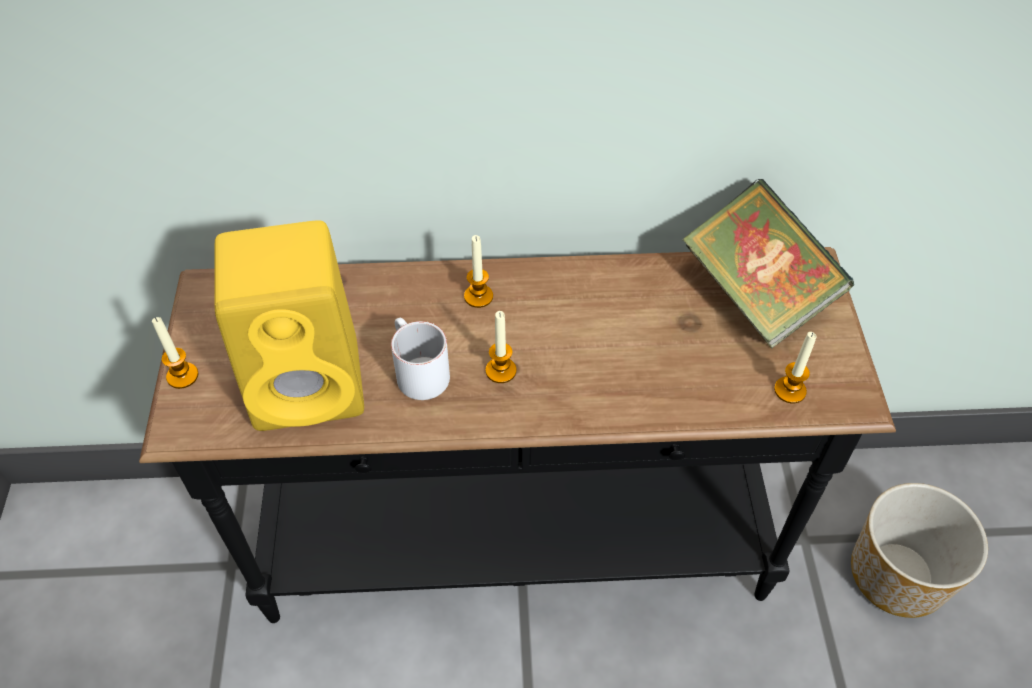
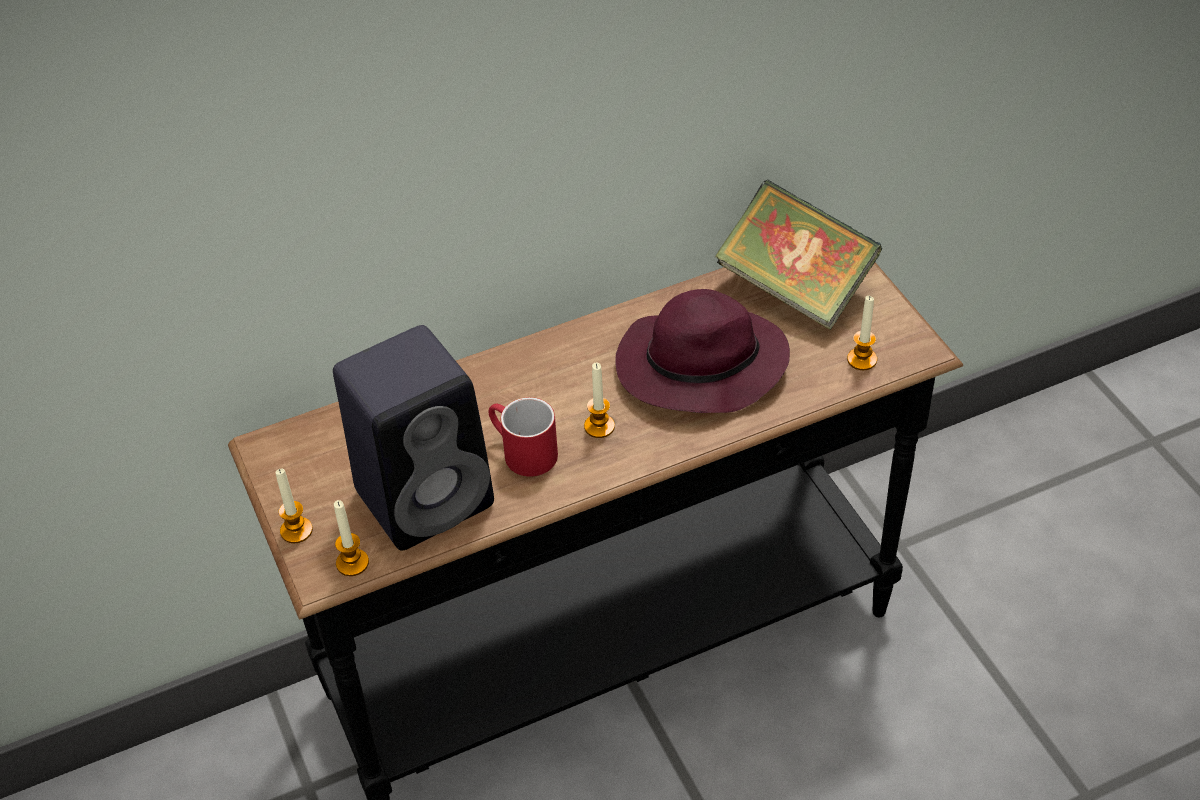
camera: 20 degrees left, 5 degrees down
yellow speaker [215,220,364,431] -> black speaker [333,325,494,551]
white mug [391,318,450,400] -> red mug [488,397,558,477]
candle [464,235,493,308] -> candle moved to [334,500,369,576]
planter [851,483,988,618] -> none
none -> purple hat [615,289,790,413]

